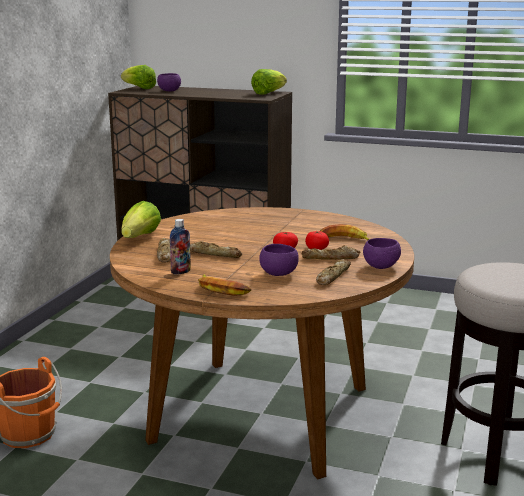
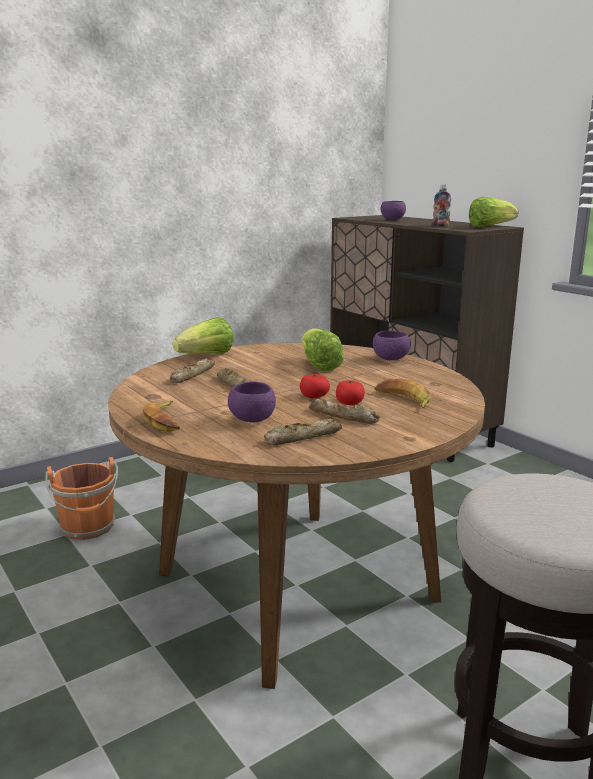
camera: 35 degrees right, 0 degrees up
lettuce [121,65,156,89] -> lettuce moved to [302,328,344,371]
bottle [170,219,191,275] -> bottle moved to [433,184,451,226]
purple bowl [363,238,401,269] -> purple bowl moved to [373,331,411,360]

